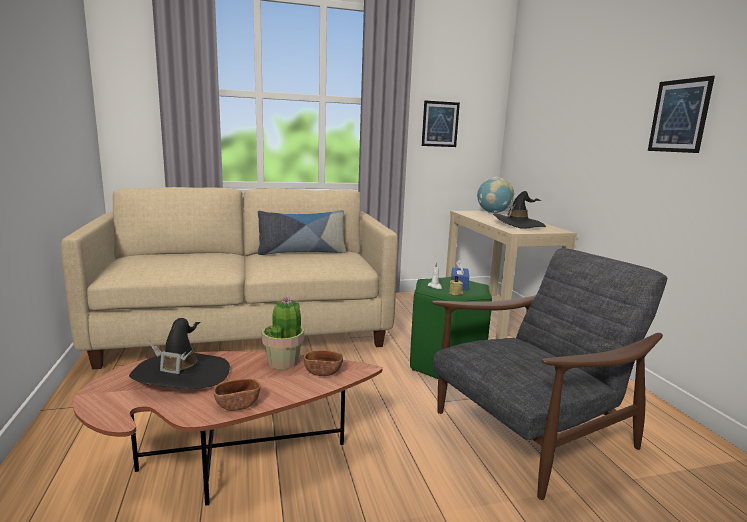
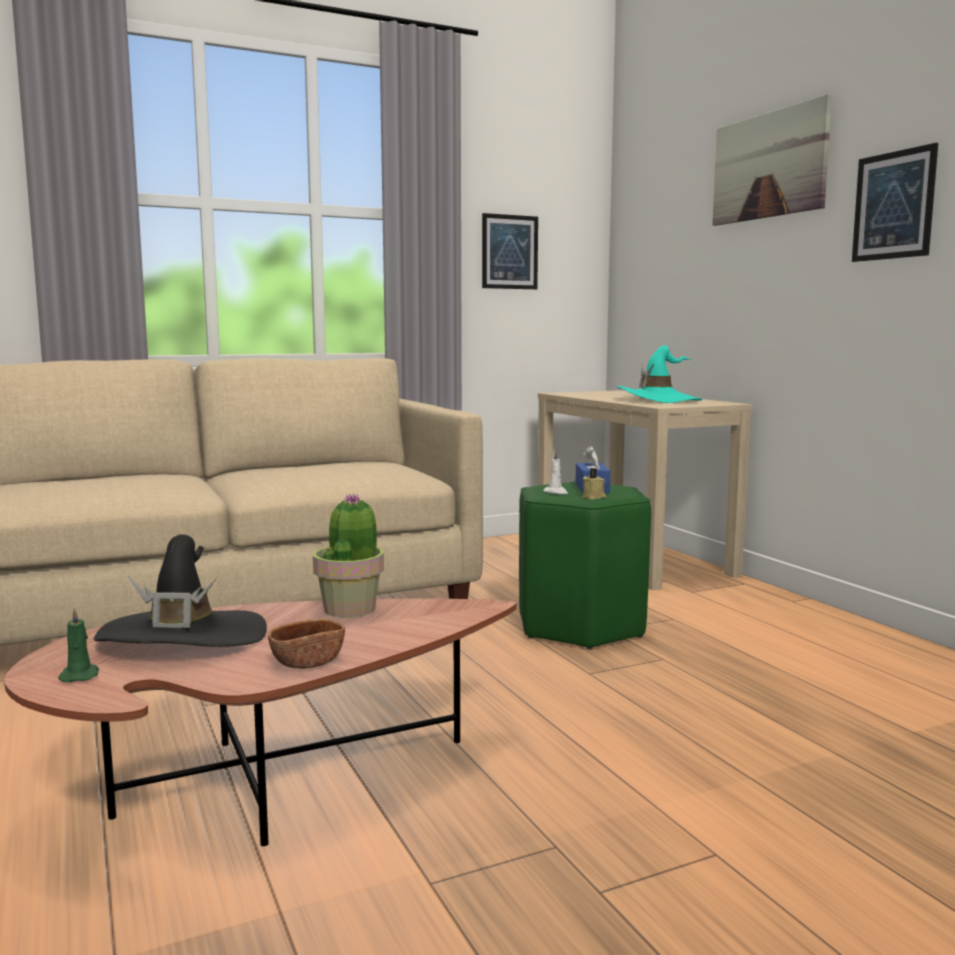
camera: 10 degrees left, 5 degrees down
pillow [258,210,346,255] -> none
brown bowl [304,350,343,376] -> none
grey armchair [432,248,667,500] -> none
globe [477,177,514,213] -> none
black hat [493,191,546,229] -> turquoise hat [616,345,702,403]
none -> green candle [58,607,99,683]
none -> picture [712,94,832,226]

